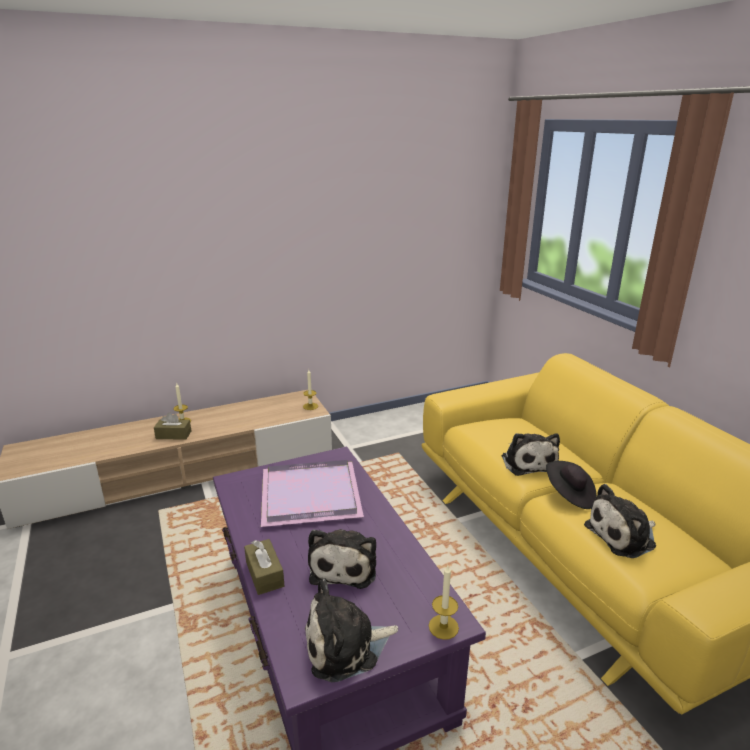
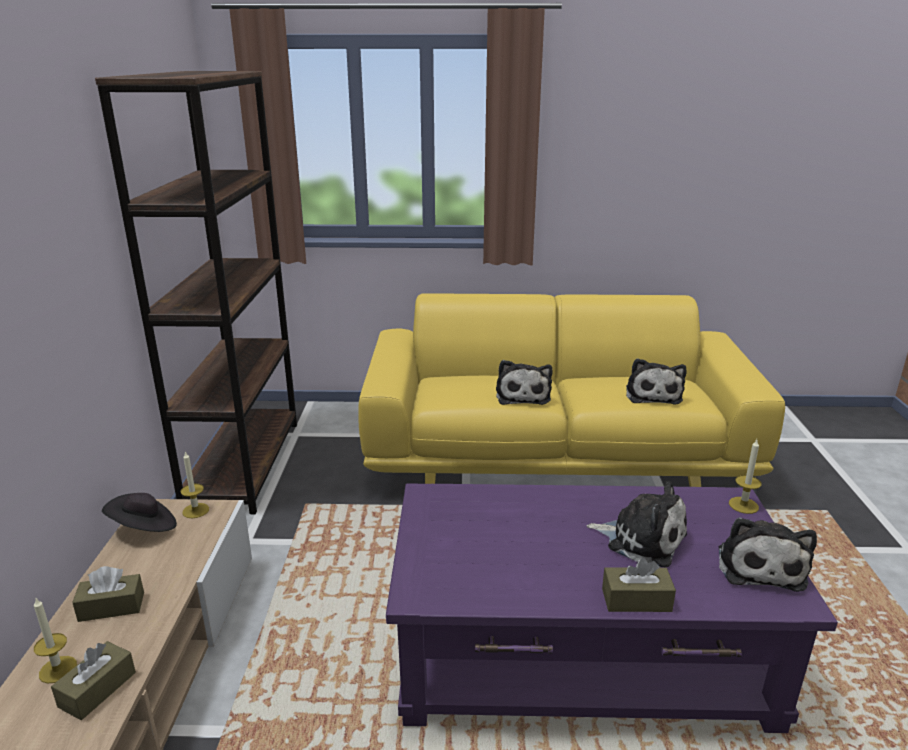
camera: 65 degrees left, 0 degrees up
purple tray [261,460,364,527] -> none
plush toy [502,433,560,476] -> plush toy turned 75 degrees clockwise [496,360,553,405]
black hat [546,461,597,509] -> black hat moved to [102,493,177,532]
none -> brown tissue box [72,566,144,622]
none -> brown bookcase [95,71,297,514]

